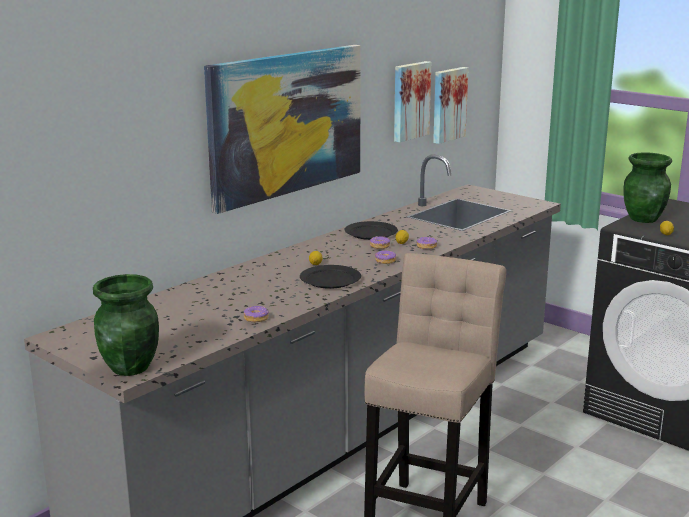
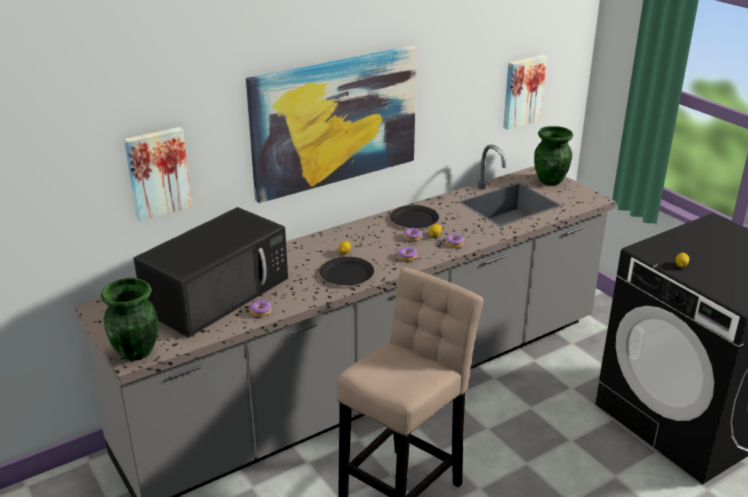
camera: 15 degrees right, 10 degrees up
picture [394,61,431,142] -> picture moved to [124,127,192,221]
green vase [623,152,672,223] -> green vase moved to [534,126,573,185]
none -> black microwave [134,207,288,337]

